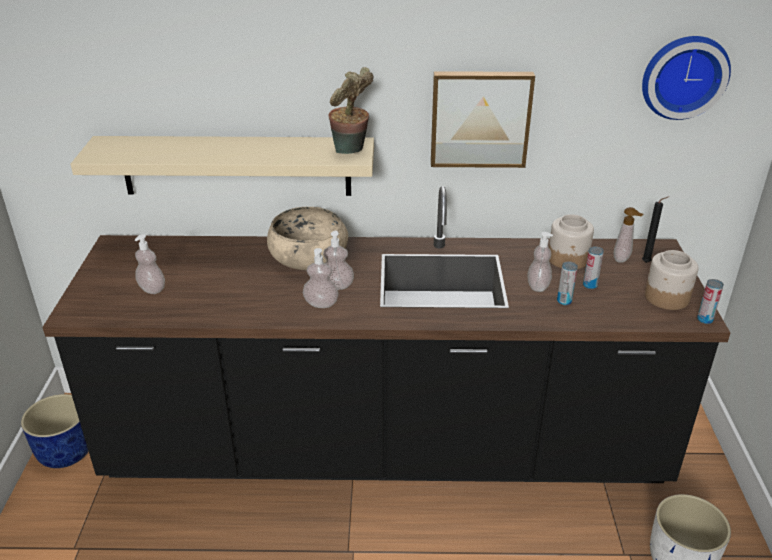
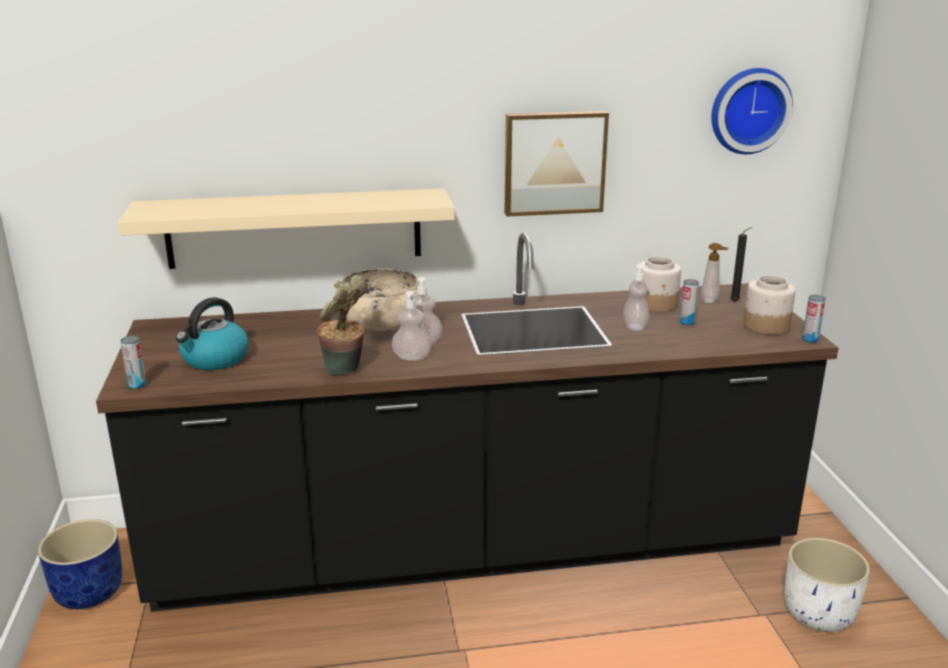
camera: 10 degrees left, 10 degrees down
soap dispenser [135,234,165,294] -> kettle [176,297,249,370]
potted plant [328,67,373,154] -> potted plant moved to [317,275,368,375]
can [557,261,578,305] -> can moved to [120,336,146,389]

